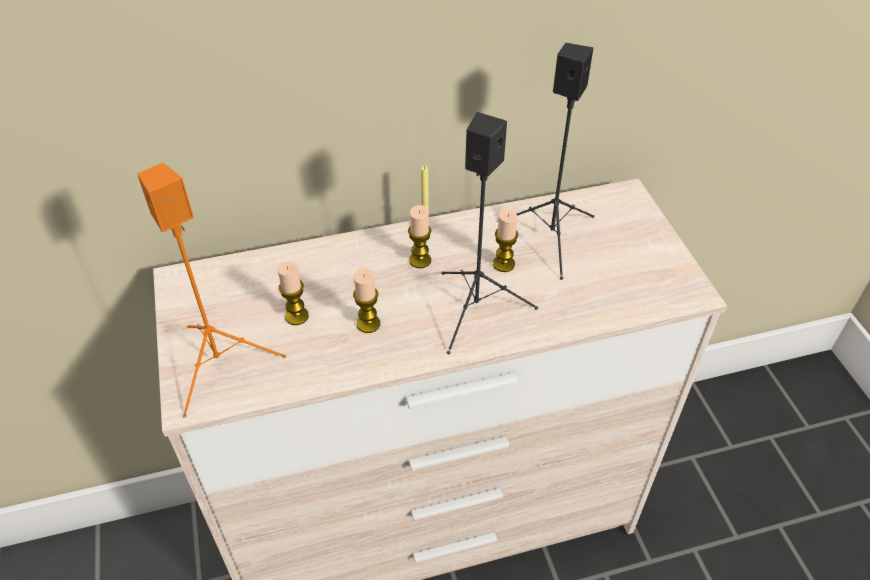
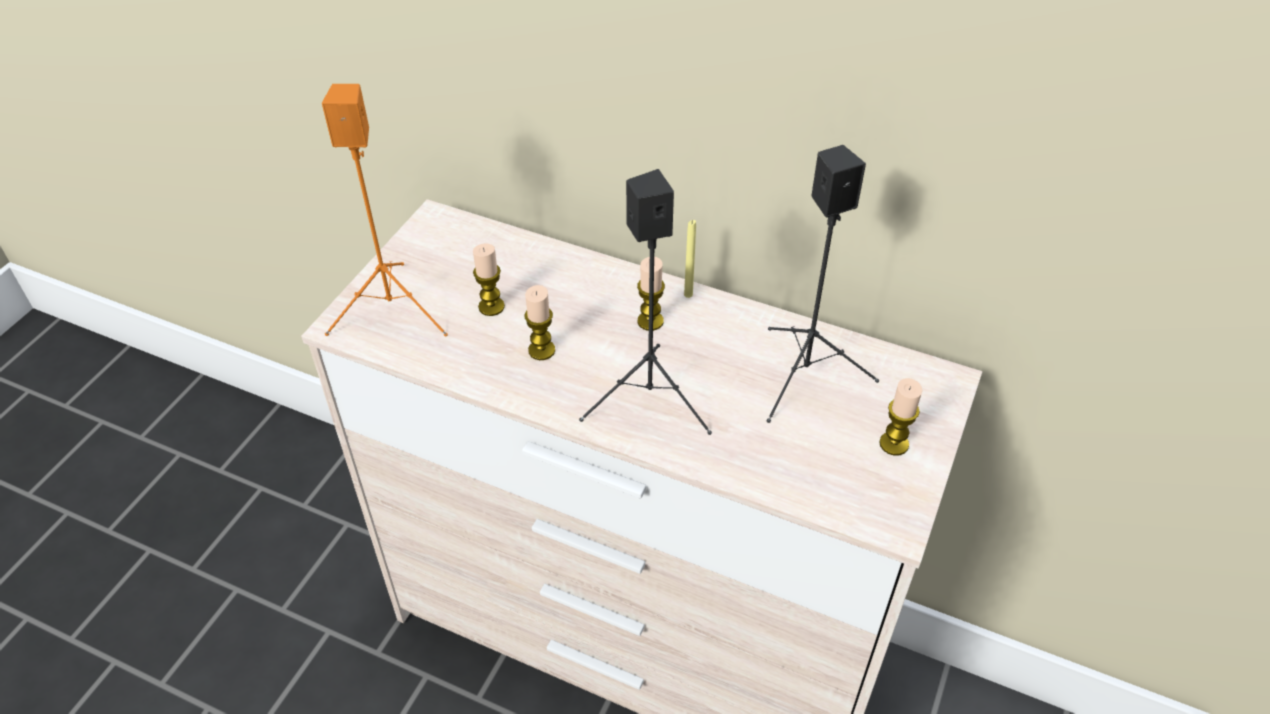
camera: 40 degrees right, 0 degrees up
candle [493,209,518,272] -> candle moved to [879,378,922,456]

